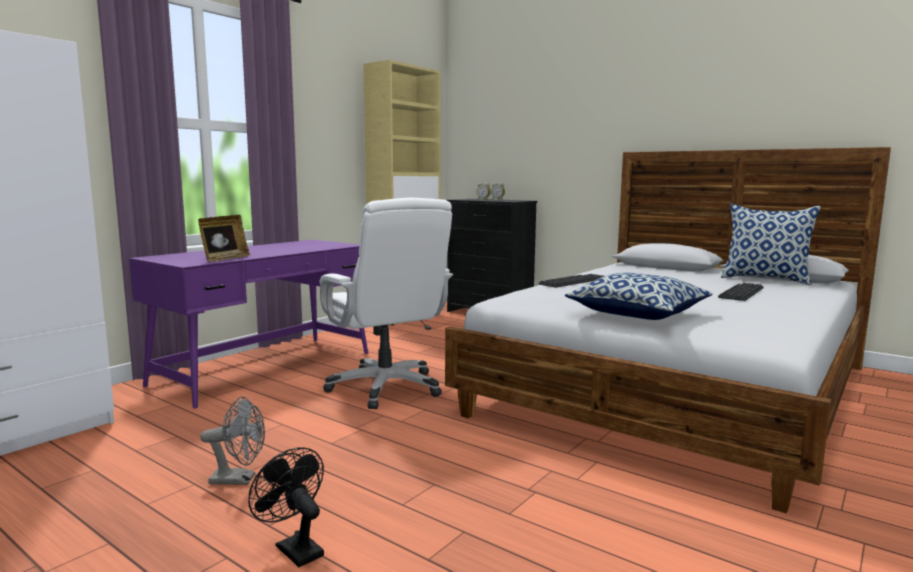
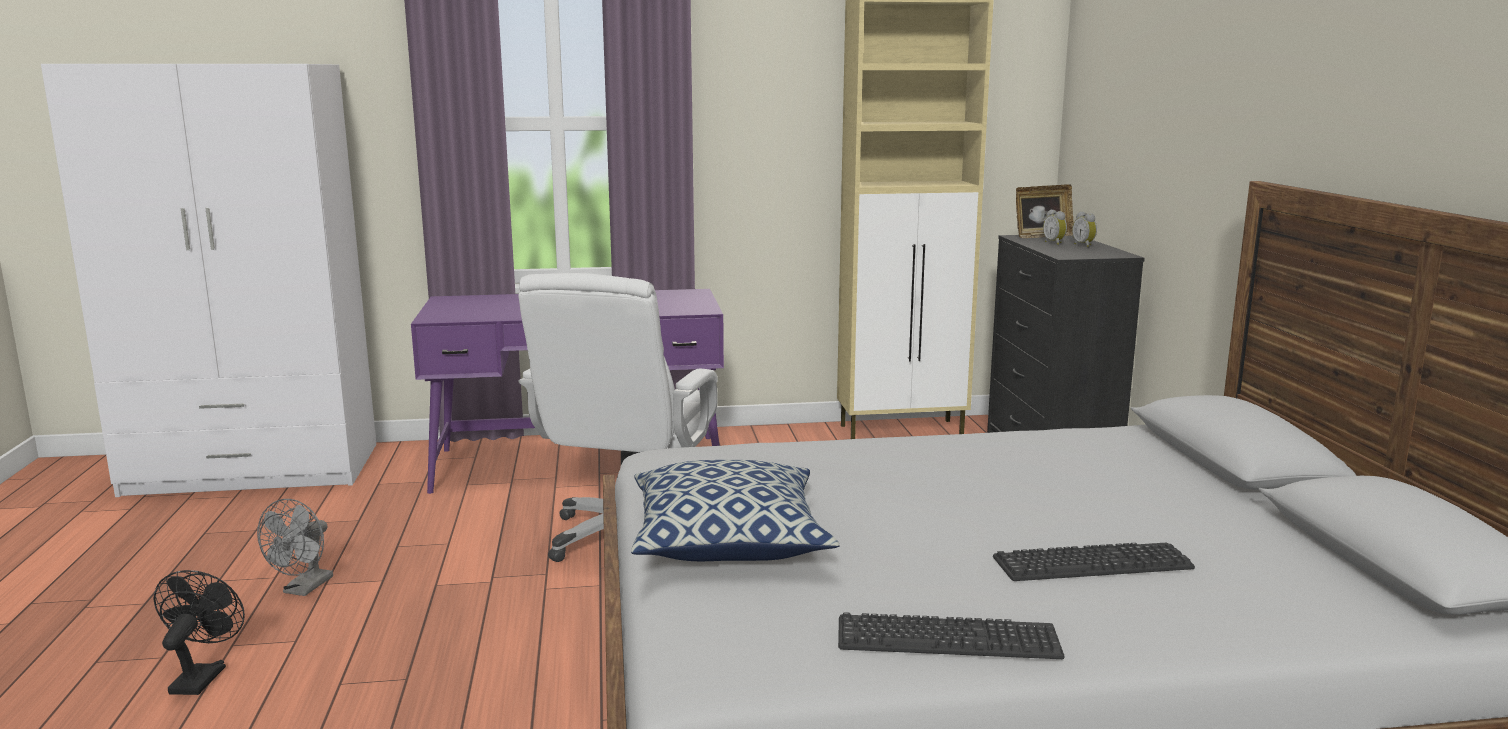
camera: 45 degrees right, 5 degrees up
picture frame [198,215,250,262] -> picture frame moved to [1016,184,1074,238]
grey fan [200,397,265,485] -> grey fan turned 60 degrees clockwise [257,499,333,596]
keyboard [539,274,604,287] -> keyboard moved to [838,612,1065,659]
pillow [721,204,821,285] -> none

